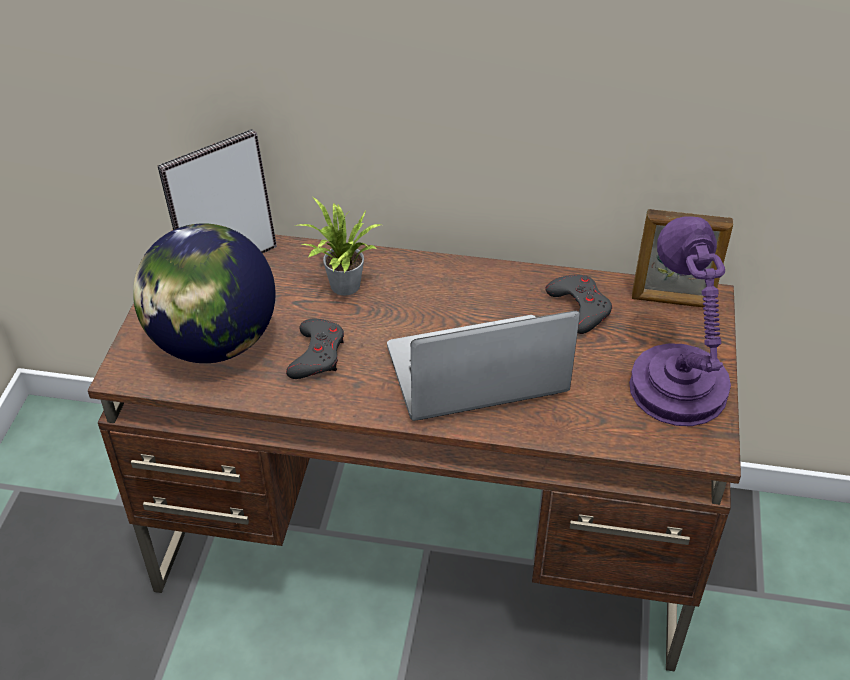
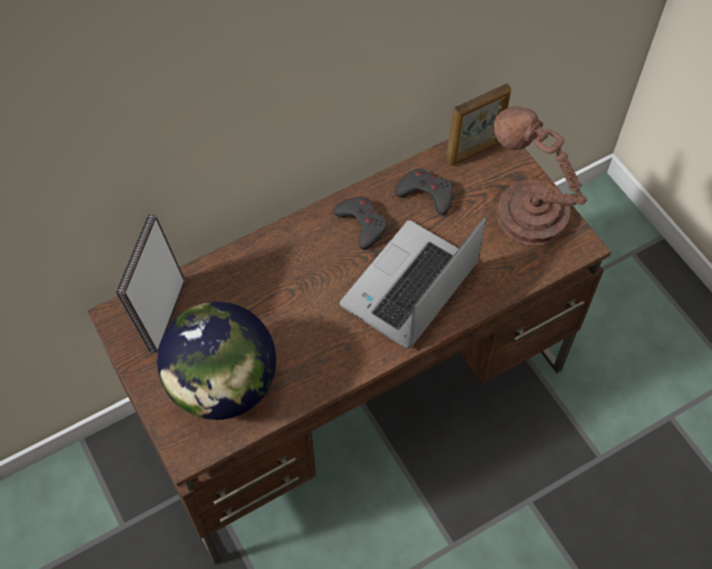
camera: 40 degrees left, 15 degrees up
grey game controller [286,319,344,379] -> grey game controller moved to [333,196,387,250]
potted plant [296,197,381,295] -> none
purple table lamp [629,216,731,426] -> brown table lamp [494,106,587,246]

